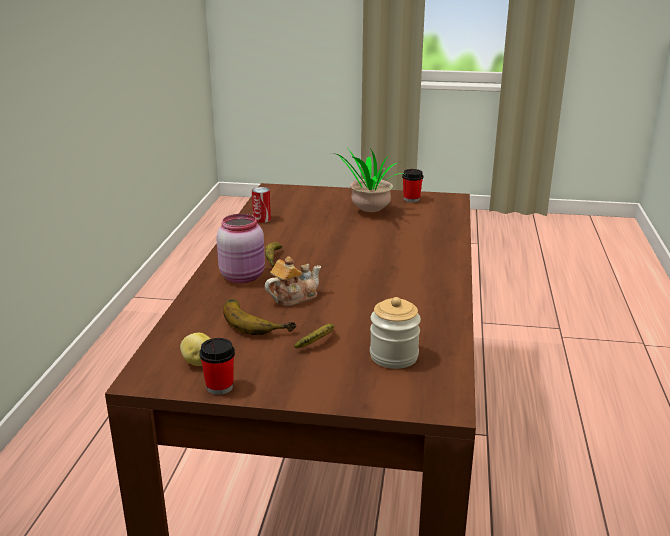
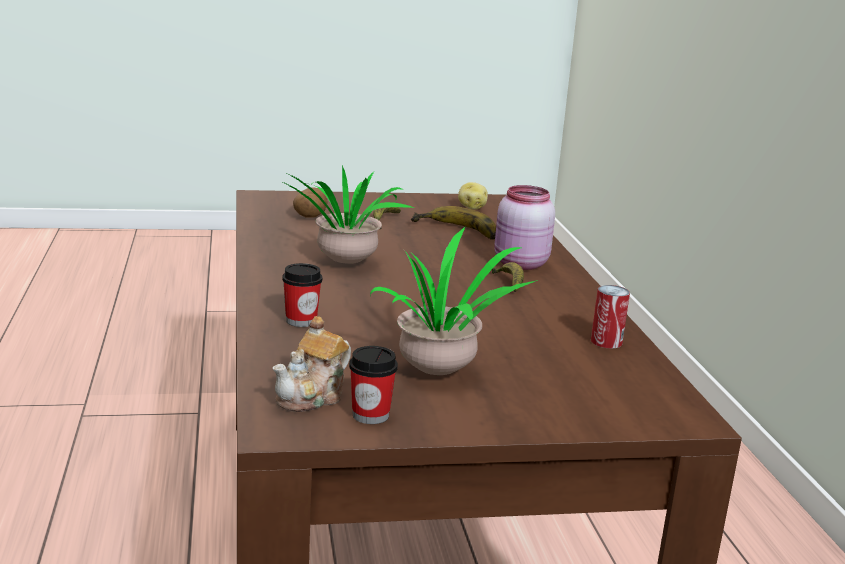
camera: 160 degrees right, 5 degrees down
cup [199,338,235,395] -> cup moved to [282,263,322,327]
teapot [265,256,321,306] -> teapot moved to [272,316,351,412]
jar [370,297,421,369] -> potato [293,187,328,218]
none -> potted plant [279,165,414,264]

